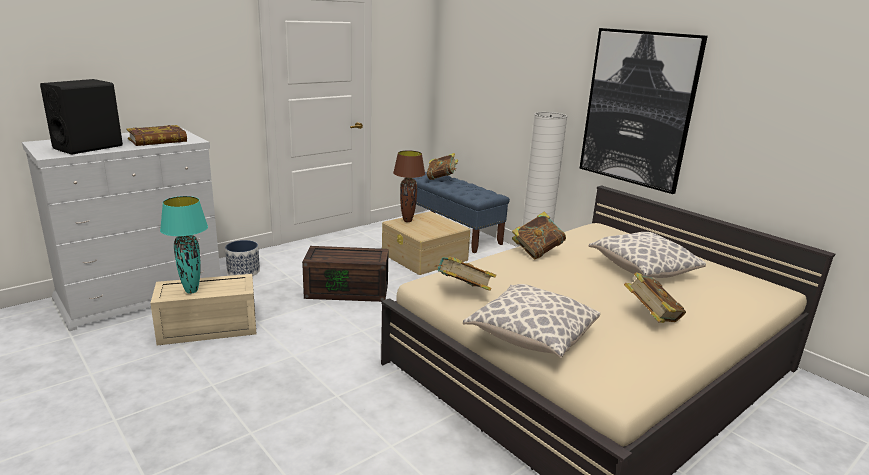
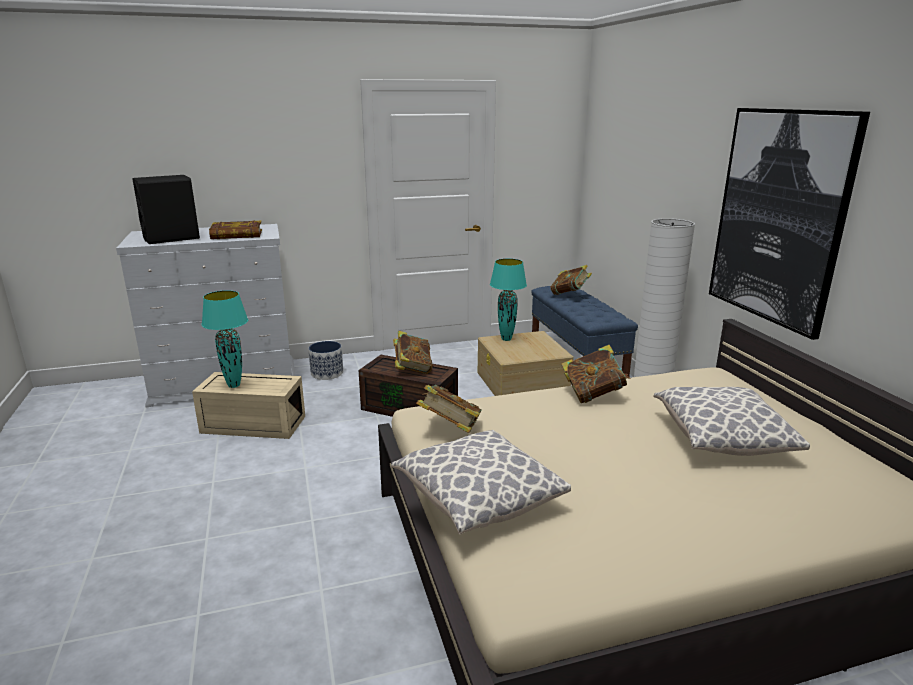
camera: 25 degrees right, 0 degrees up
brown table lamp [393,150,425,222] -> turquoise table lamp [490,259,527,341]
book [624,272,686,323] -> book moved to [393,331,433,374]

